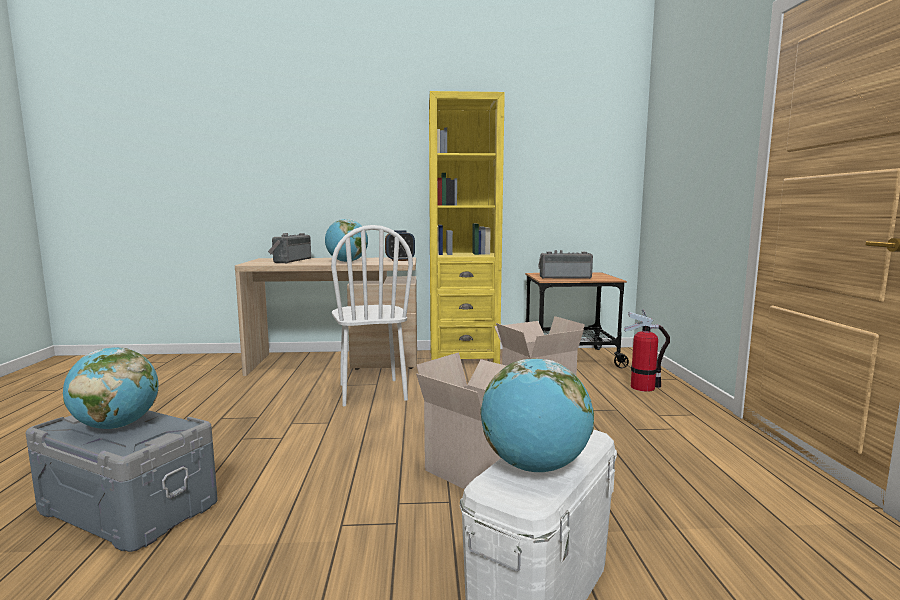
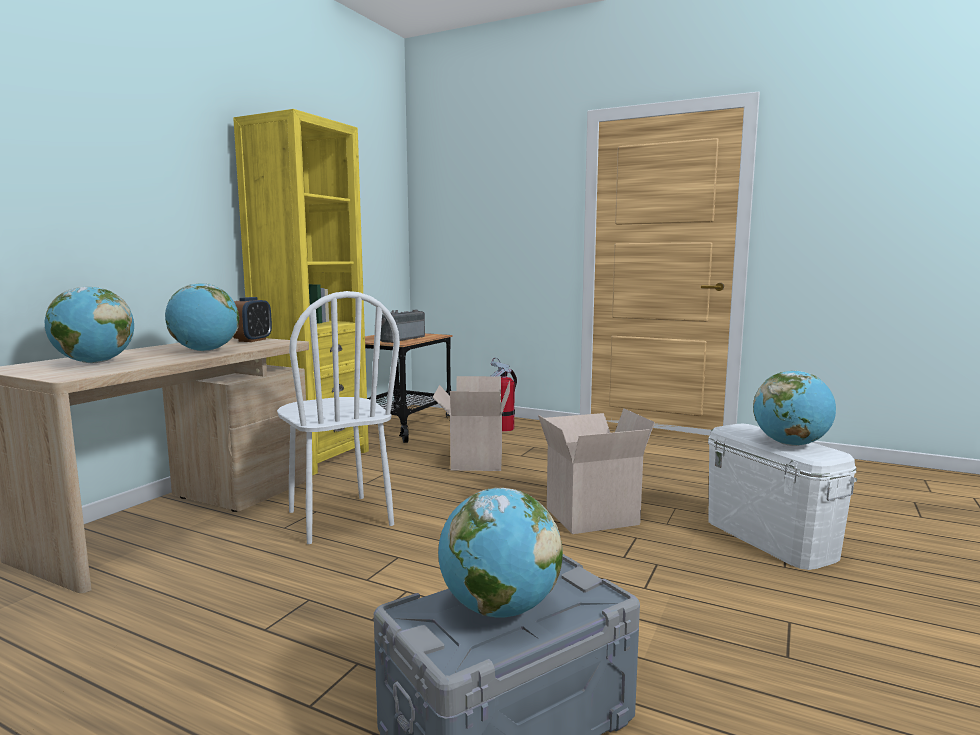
camera: 60 degrees left, 0 degrees up
radio [268,233,311,263] -> globe [45,287,134,363]
white chair [331,225,413,406] -> white chair turned 45 degrees clockwise [277,291,400,544]

